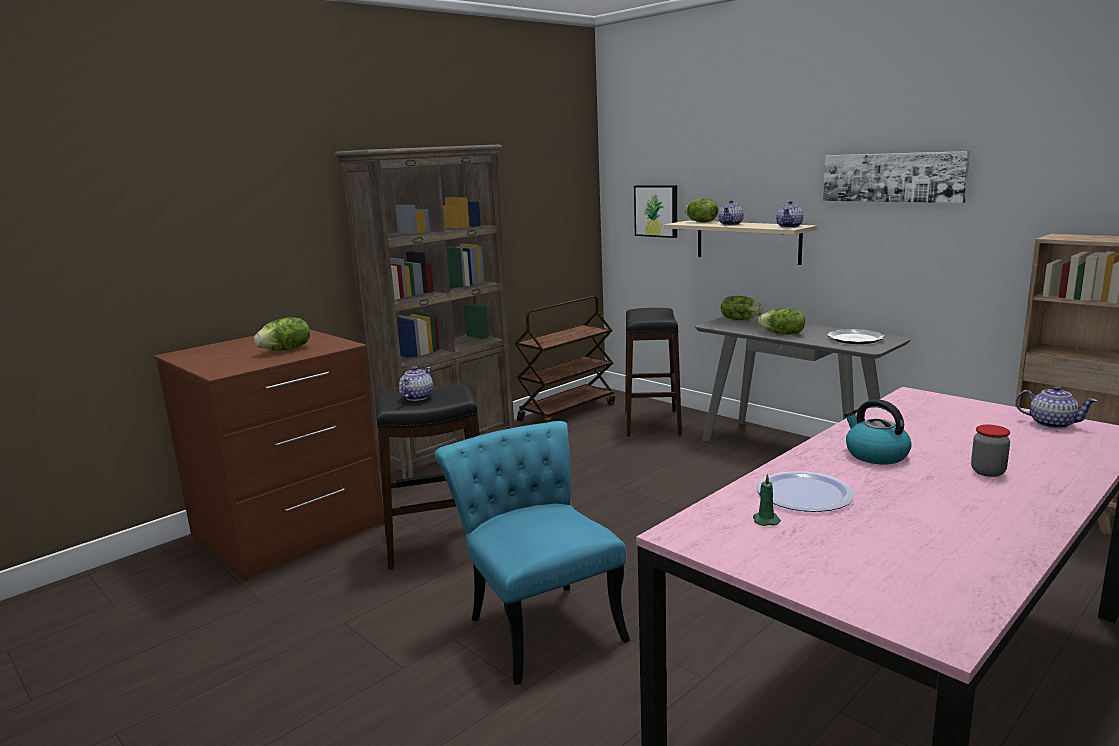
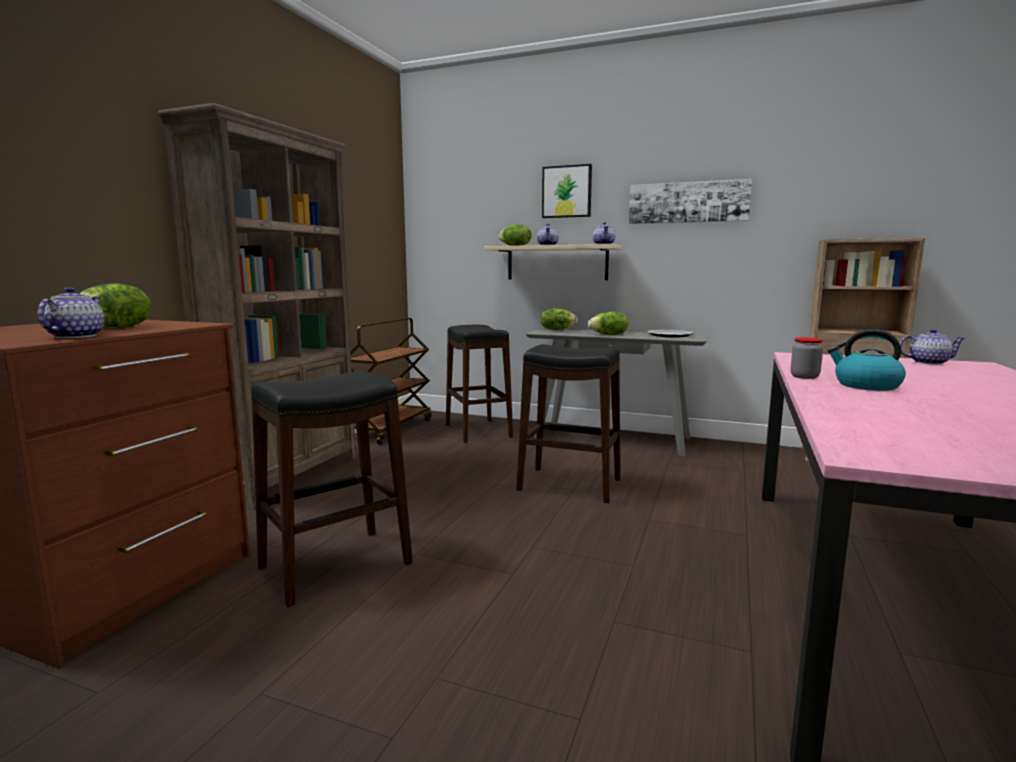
camera: 25 degrees left, 5 degrees down
teapot [399,366,433,401] -> teapot moved to [38,287,104,338]
turquoise chair [435,421,630,685] -> none
picture [634,185,677,238] -> picture moved to [542,164,592,218]
green candle [753,474,781,526] -> none
plate [757,471,855,512] -> none
jar [971,425,1010,477] -> jar moved to [791,337,823,379]
none -> black stool [516,344,621,503]

